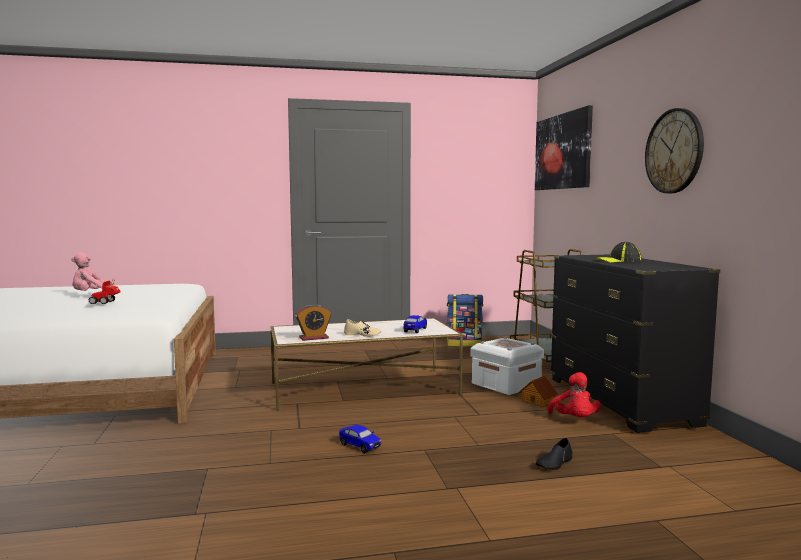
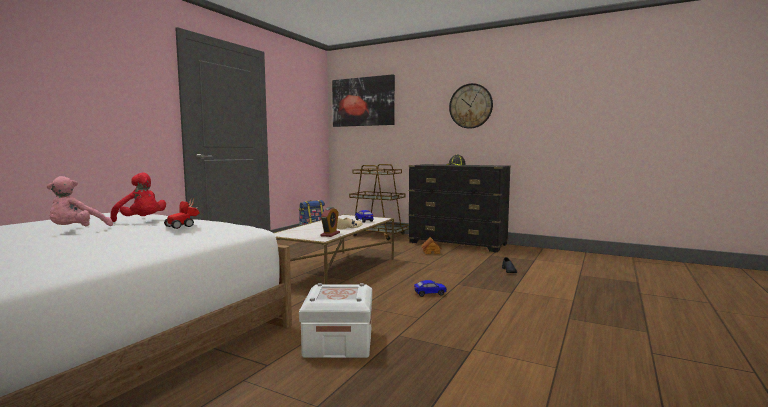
camera: 50 degrees left, 0 degrees up
white storage box [470,337,544,395] -> white storage box moved to [299,283,372,358]
red plush toy [547,372,601,417] -> red plush toy moved to [110,172,166,222]

